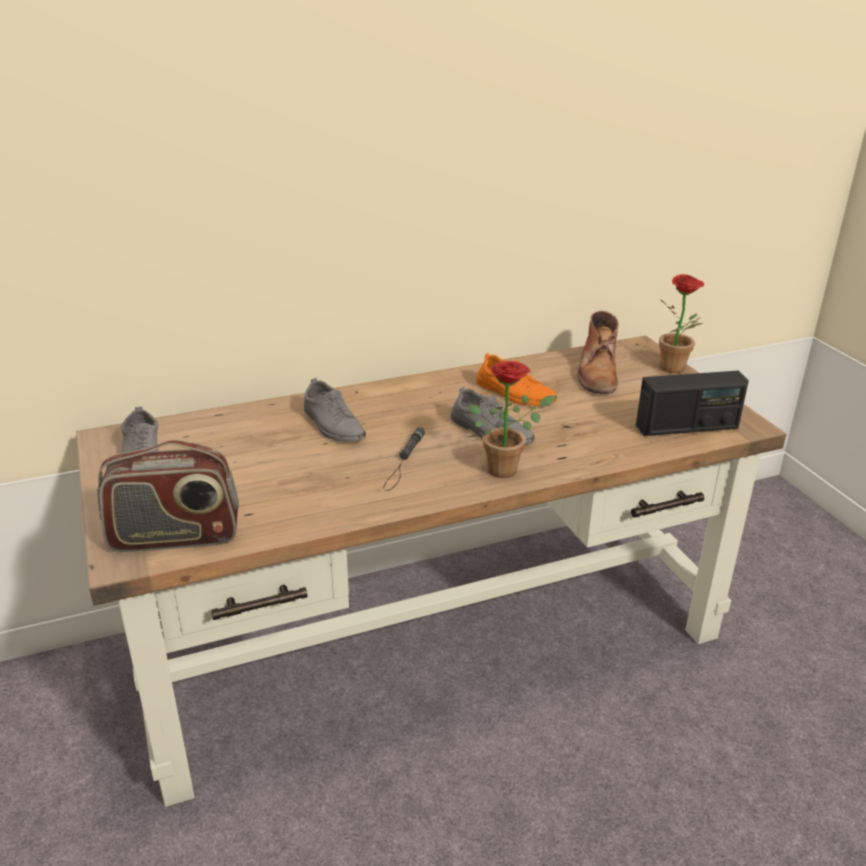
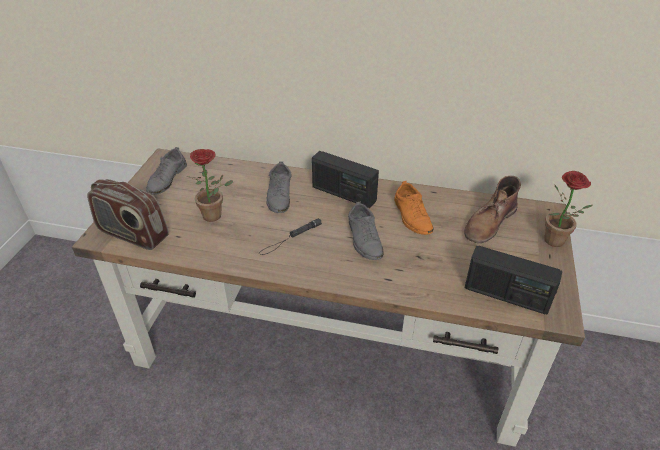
camera: 35 degrees right, 10 degrees up
potted plant [469,361,556,478] -> potted plant moved to [186,149,233,222]
none -> radio [312,151,379,208]

